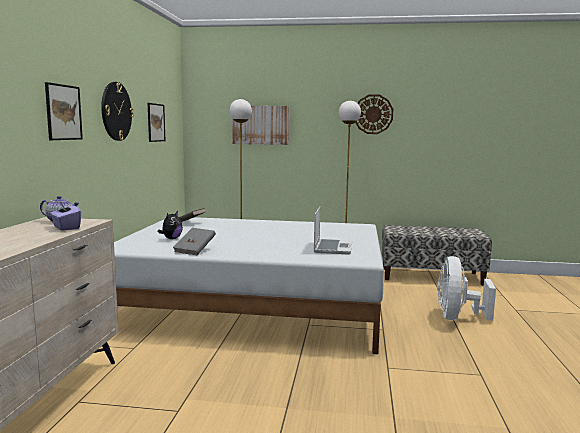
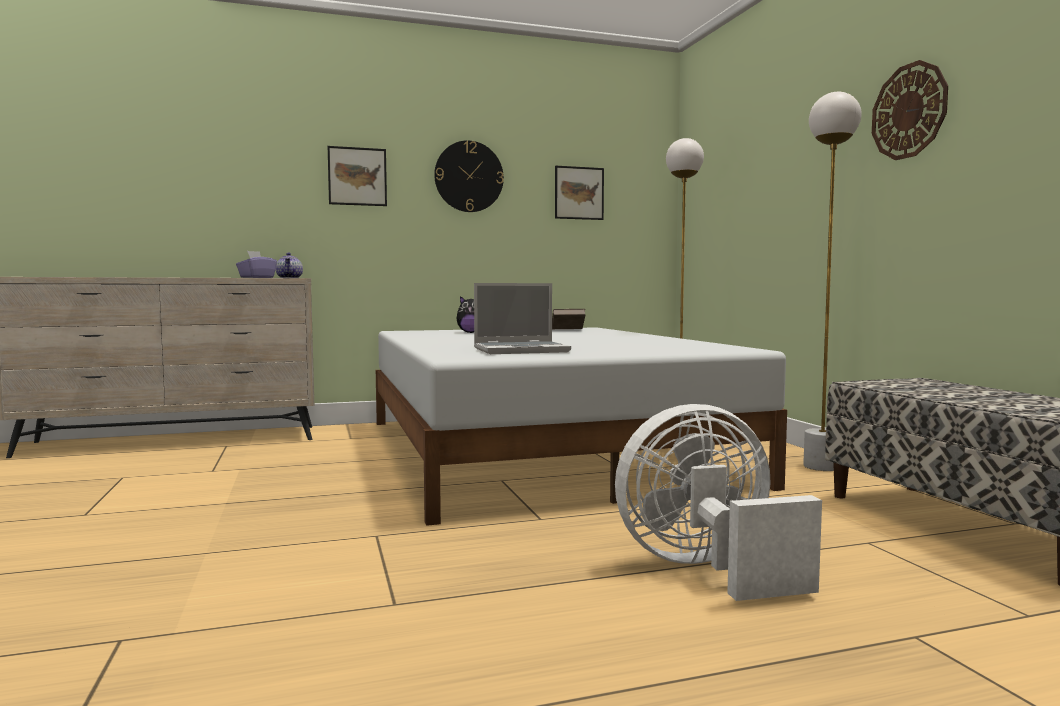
camera: 65 degrees right, 5 degrees down
grey book [173,228,216,255] -> none
picture [232,106,289,145] -> none

